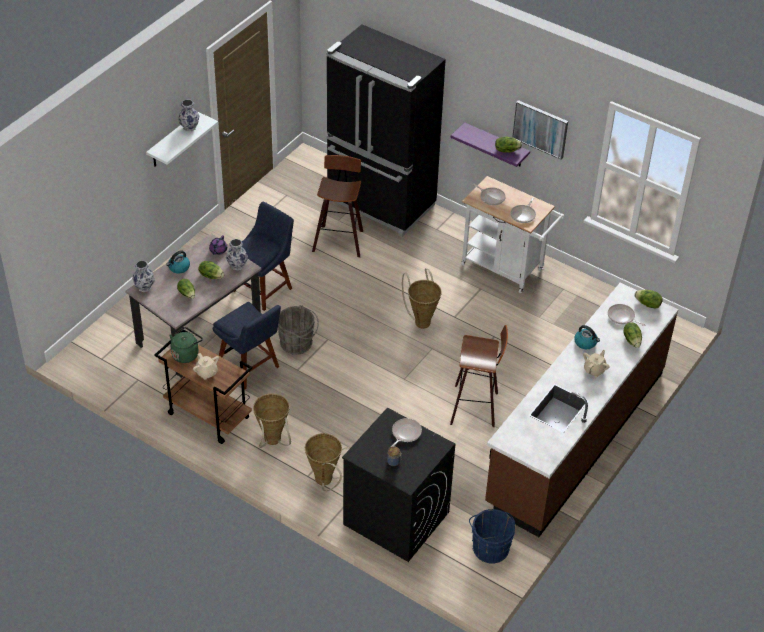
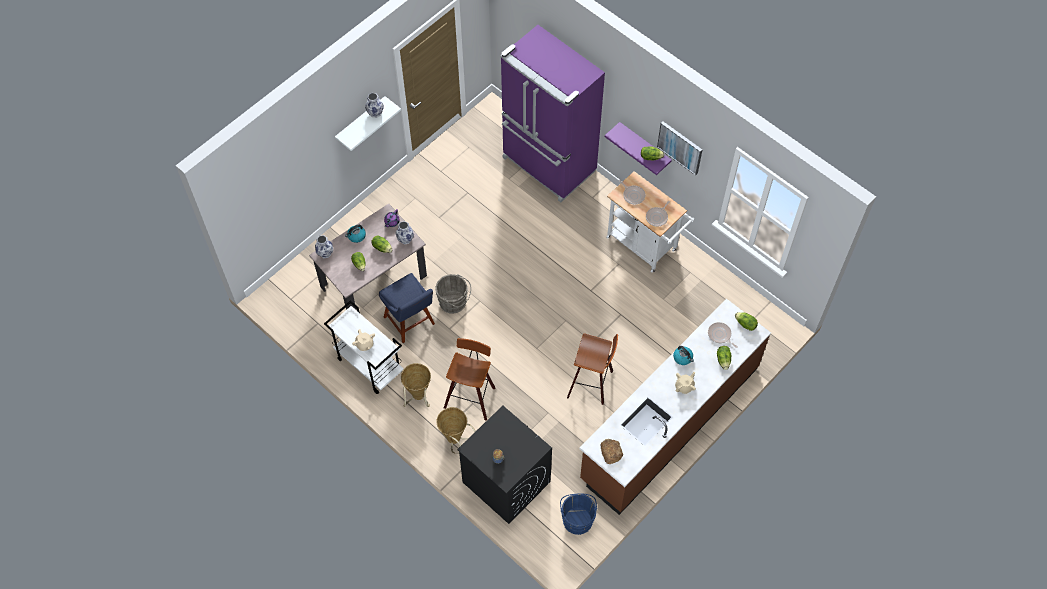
camera: 10 degrees right, 15 degrees up
brown cart [154,329,252,444] -> white cart [324,300,404,394]
green kettle [169,327,203,363] -> none
blue chair [233,202,294,311] -> none
stool [312,155,363,257] -> stool moved to [444,338,496,421]
black fridge [326,24,446,237] -> purple fridge [501,25,605,203]
frying pan [391,418,422,447] -> none
basket [402,268,442,329] -> none
none -> bread [600,439,623,464]

